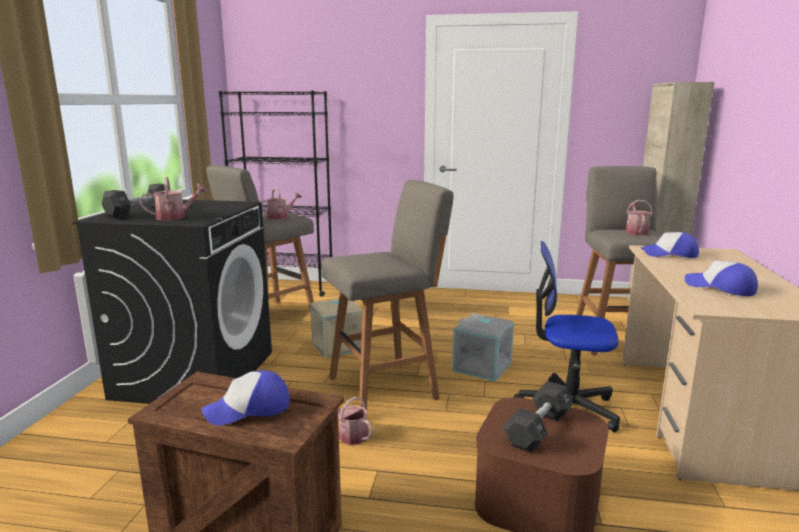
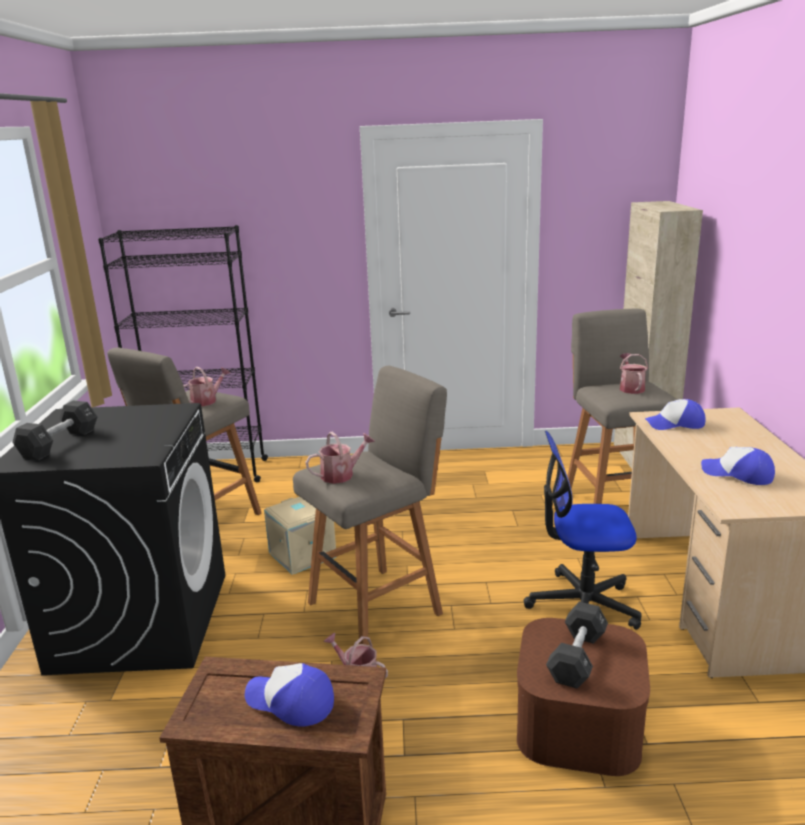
camera: 10 degrees left, 5 degrees up
watering can [139,177,208,220] -> watering can moved to [305,432,375,484]
cap [201,370,290,426] -> cap turned 60 degrees clockwise [245,663,334,727]
grey storage box [452,313,514,382] -> none

